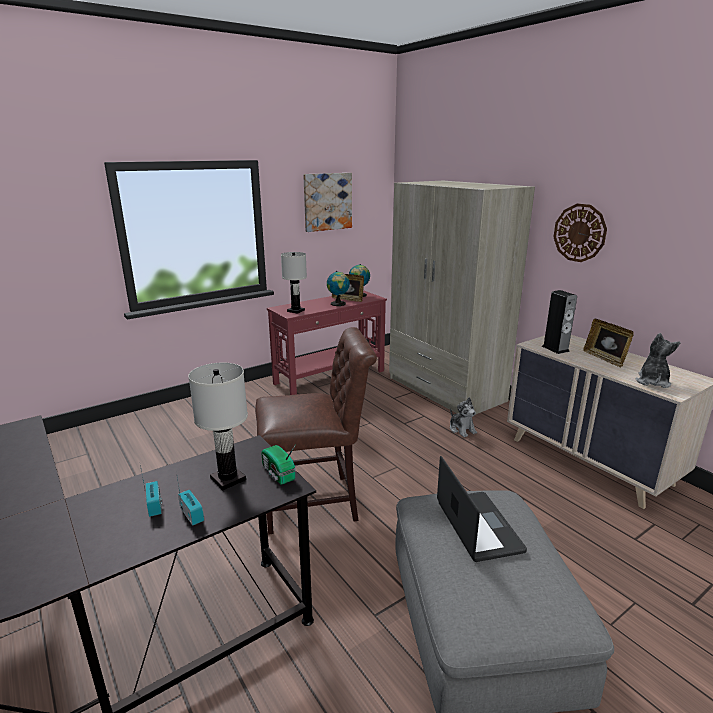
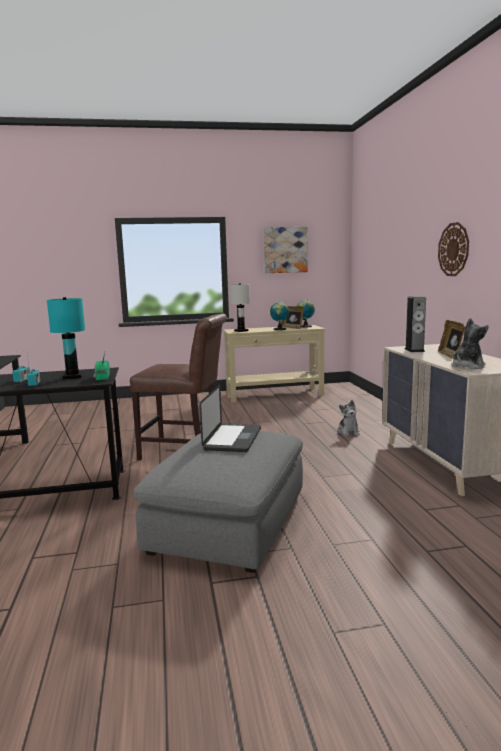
camera: 25 degrees right, 10 degrees down
white table lamp [188,363,248,490] -> turquoise table lamp [47,297,85,379]
red console table [267,290,387,395] -> beige console table [223,325,325,403]
beige wardrobe [389,181,535,415] -> none

